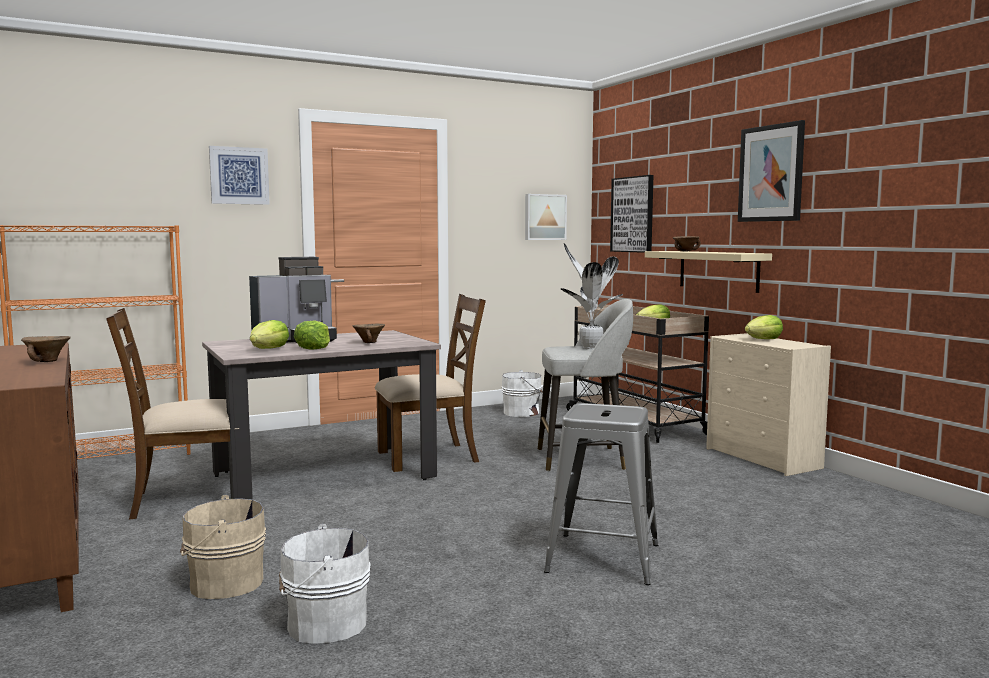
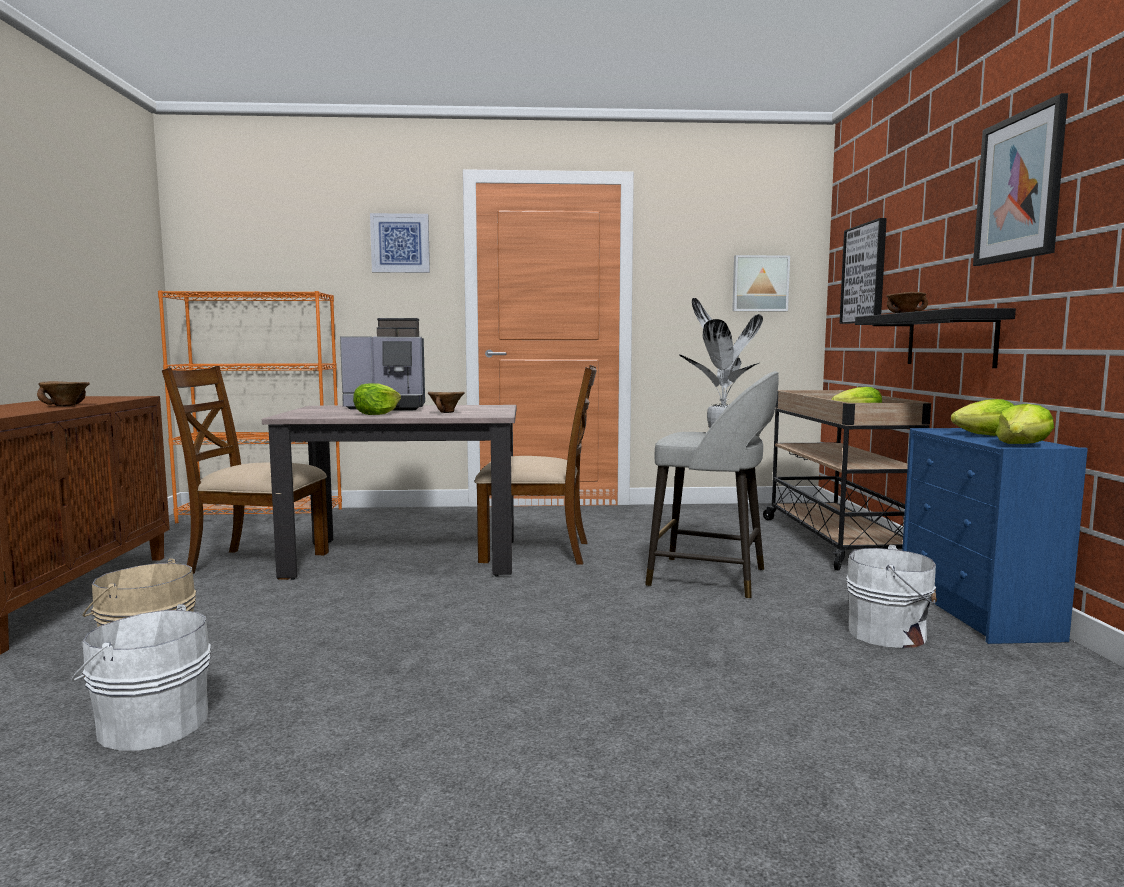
camera: 25 degrees right, 0 degrees up
lettuce [250,320,289,349] -> lettuce moved to [996,404,1054,444]
white bucket [502,370,543,417] -> white bucket moved to [846,545,937,648]
grey stool [544,403,658,585] -> none
beige shelf [645,251,772,293] -> black shelf [855,308,1016,368]
beige dresser [706,333,831,476] -> blue dresser [902,428,1088,644]

